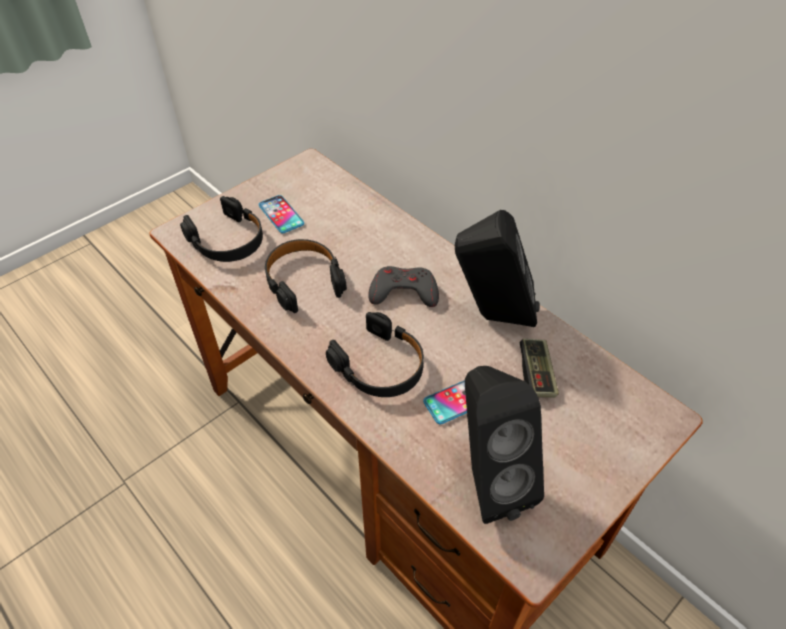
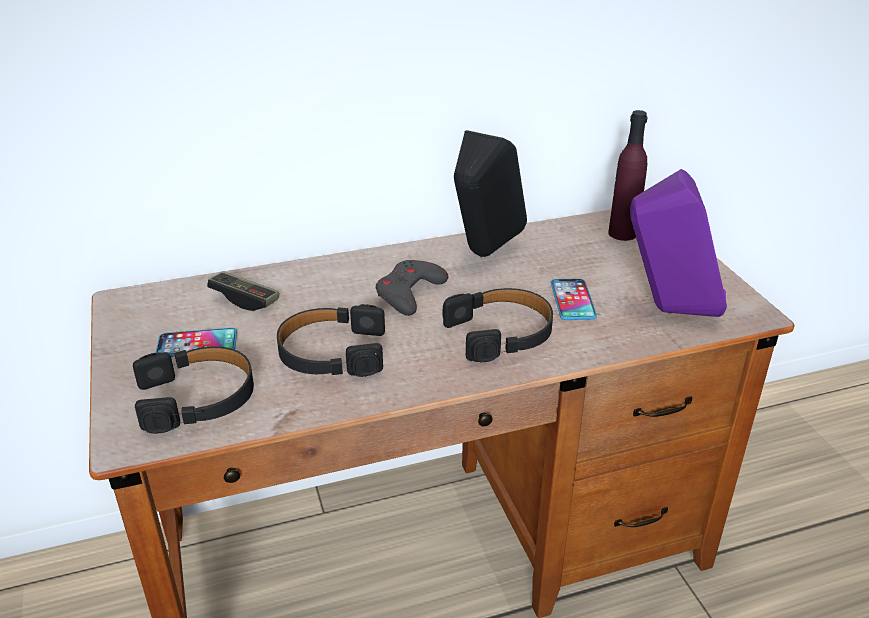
camera: 65 degrees left, 15 degrees down
black speaker [465,366,544,524] -> purple speaker [630,169,727,317]
game controller [520,339,559,398] -> game controller moved to [207,271,280,311]
none -> purple bottle [608,110,647,241]

